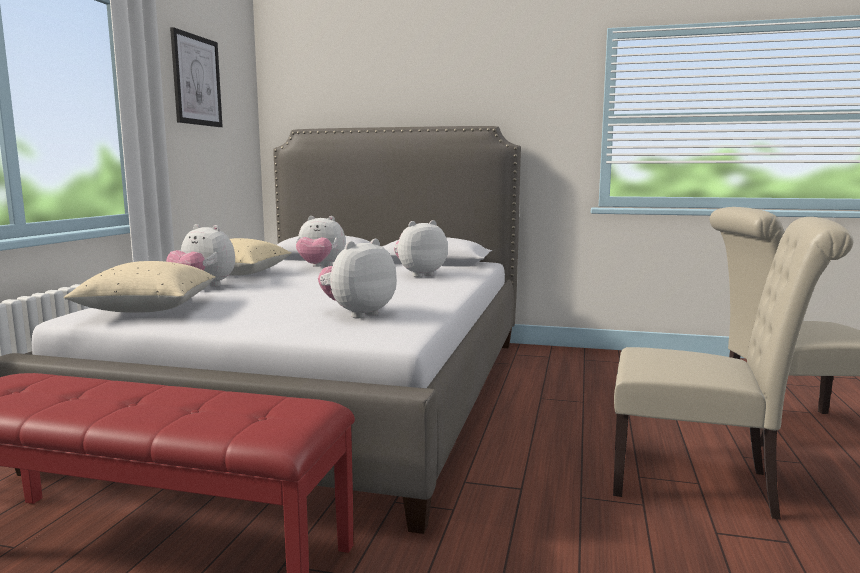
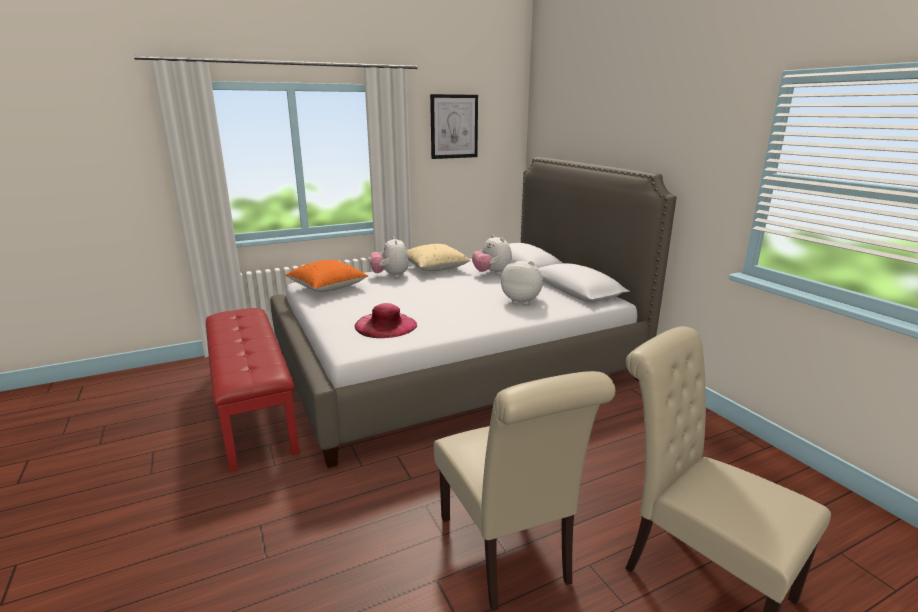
camera: 50 degrees right, 10 degrees up
beige pillow [64,261,216,313] -> orange pillow [285,260,368,292]
plush toy [318,239,397,318] -> pink hat [355,303,417,338]

